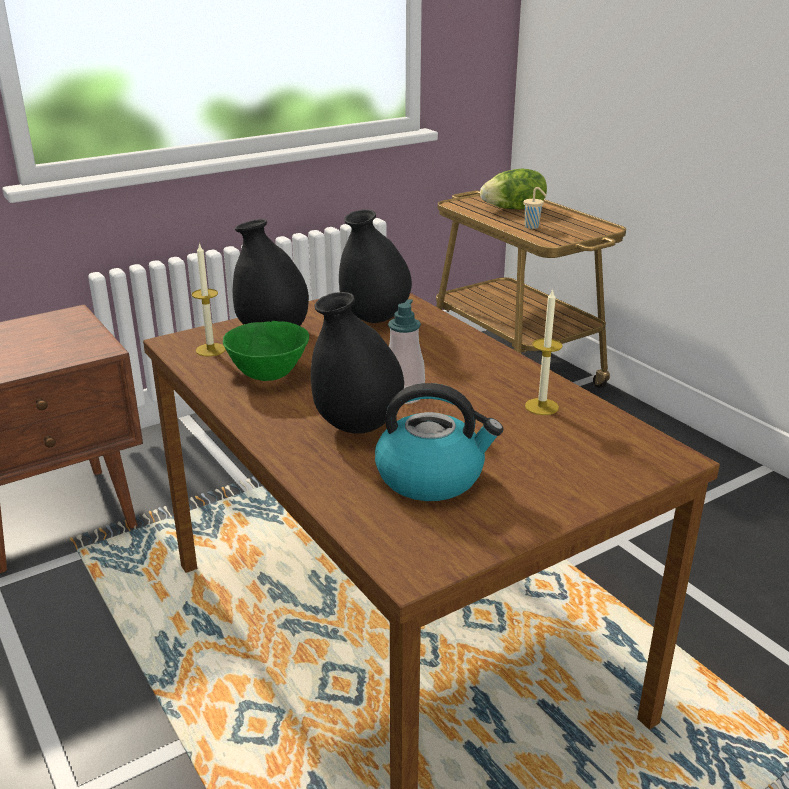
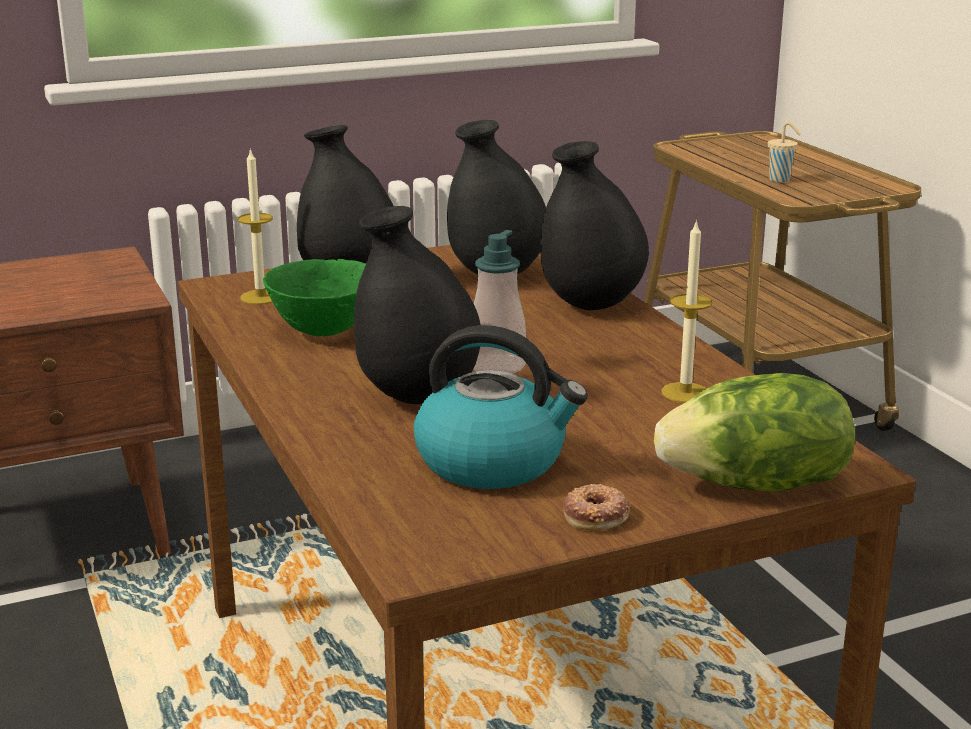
camera: 10 degrees right, 5 degrees down
lettuce [480,169,547,210] -> lettuce moved to [654,373,855,492]
none -> black vase [540,141,649,310]
none -> donut [563,484,630,531]

